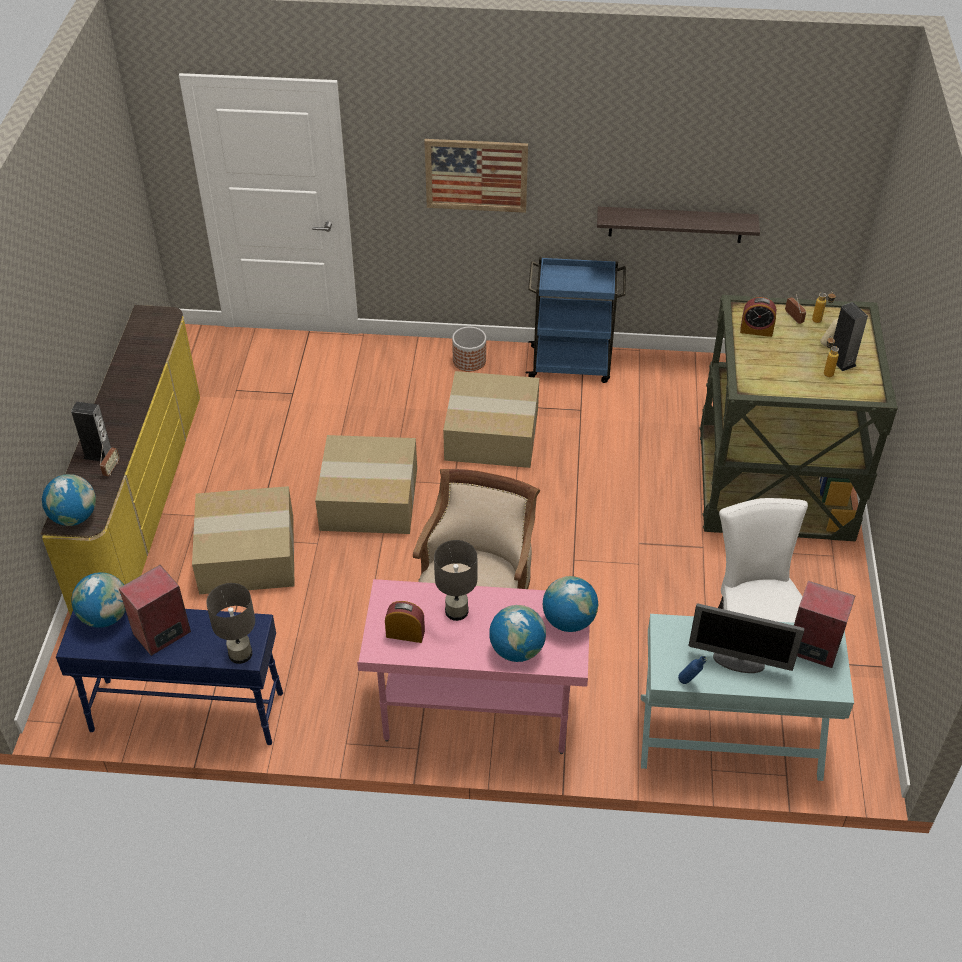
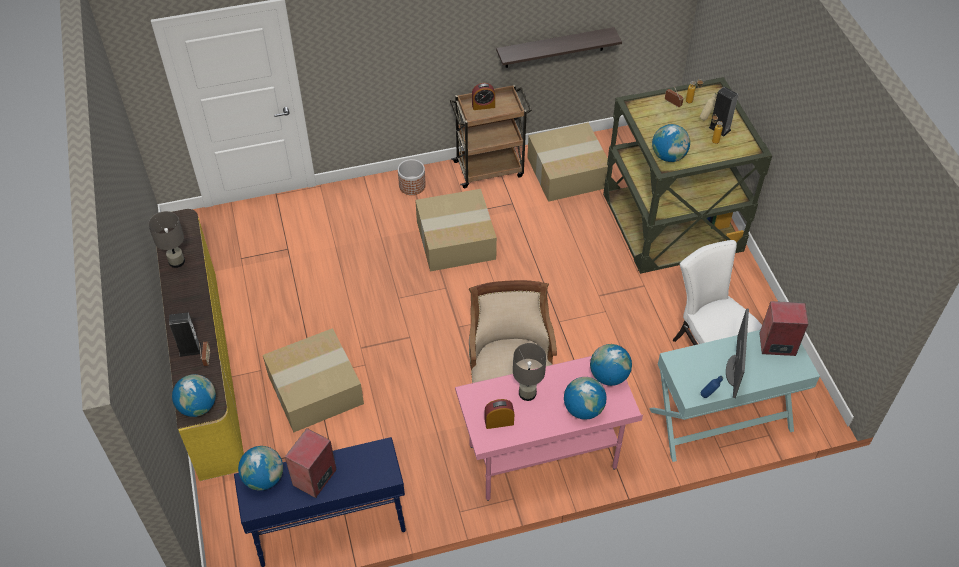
camera: 20 degrees left, 5 degrees up
grey table lamp [206,583,255,664] -> grey table lamp moved to [149,211,185,268]
cardboard box [315,435,417,534] -> cardboard box moved to [527,122,608,202]
picture [424,139,528,213] -> none
blue cart [526,257,626,383] -> brown cart [450,85,532,188]
monitor [688,603,805,673] -> monitor turned 75 degrees counterclockwise [726,309,749,398]
alarm clock [740,297,776,337] -> alarm clock moved to [472,83,495,110]
none -> globe [652,124,690,162]

